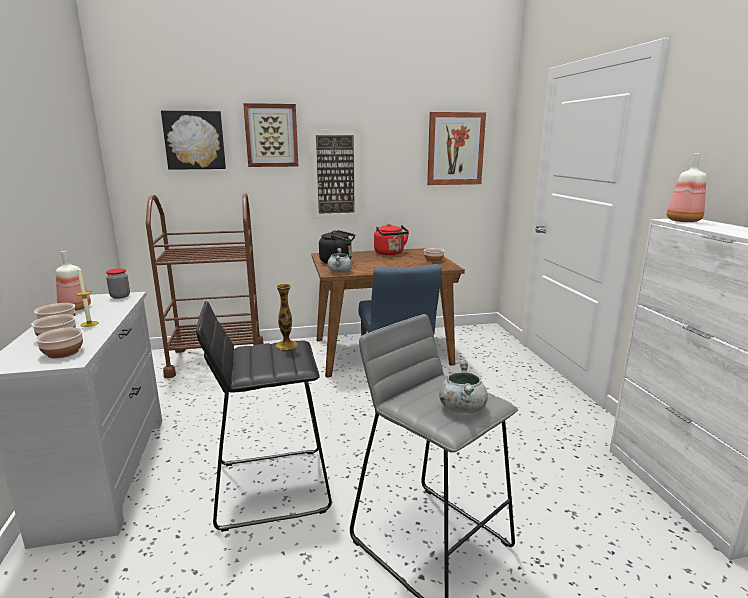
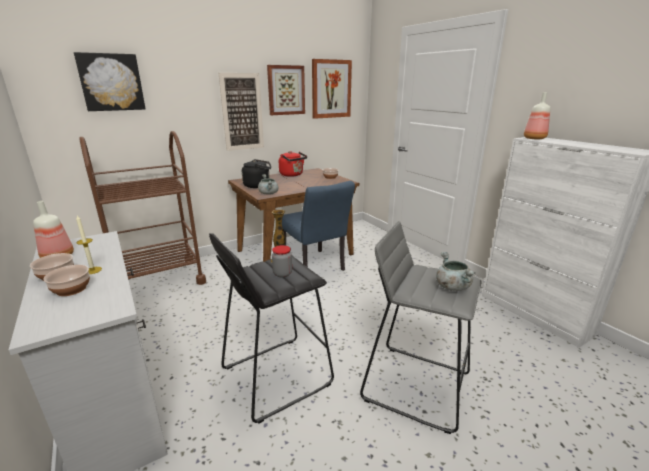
camera: 20 degrees left, 5 degrees up
bowl [35,327,83,358] -> none
jar [106,268,130,299] -> jar moved to [272,245,292,277]
picture [243,103,299,167] -> picture moved to [267,65,305,115]

